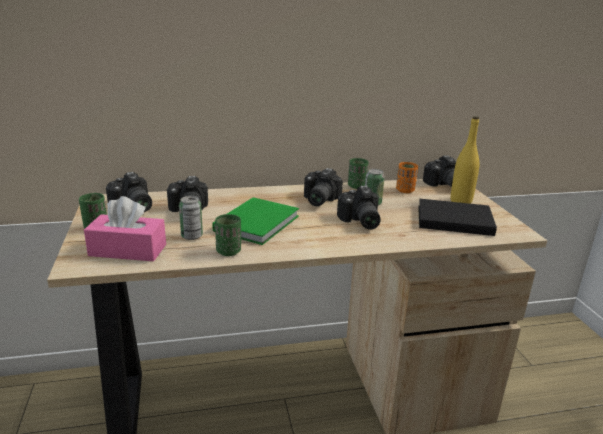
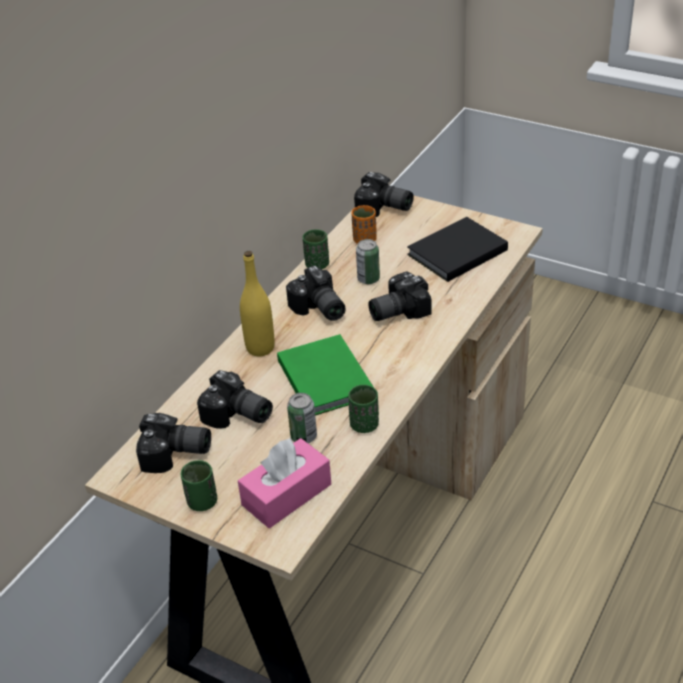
camera: 45 degrees left, 15 degrees up
camera [337,186,381,230] -> camera turned 120 degrees clockwise [368,272,431,321]
yellow bottle [451,116,479,204] -> yellow bottle moved to [240,251,275,356]

